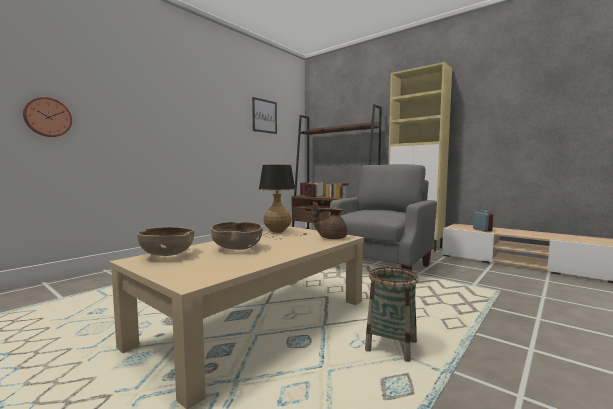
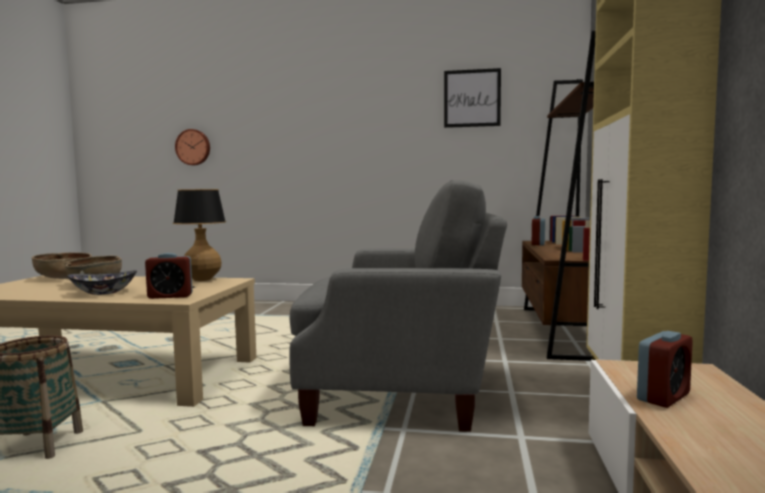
camera: 60 degrees right, 0 degrees up
brown teapot [313,202,347,239] -> alarm clock [145,253,192,299]
none -> bowl [67,270,137,295]

